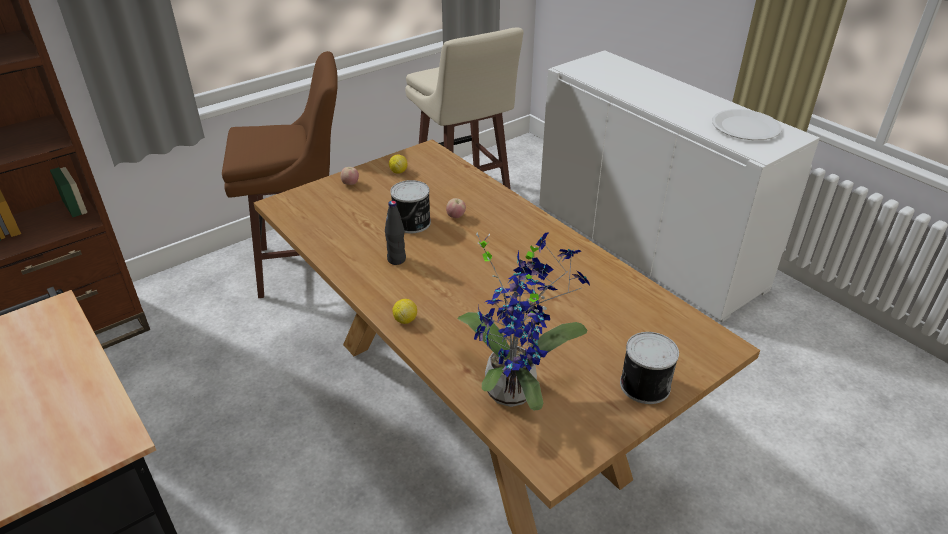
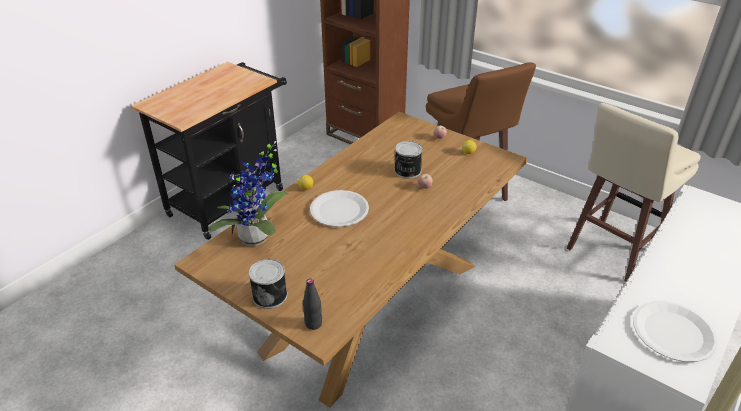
camera: 75 degrees right, 0 degrees up
black bottle [385,201,406,265] -> black bottle moved to [303,279,322,330]
none -> white plate [310,190,369,227]

